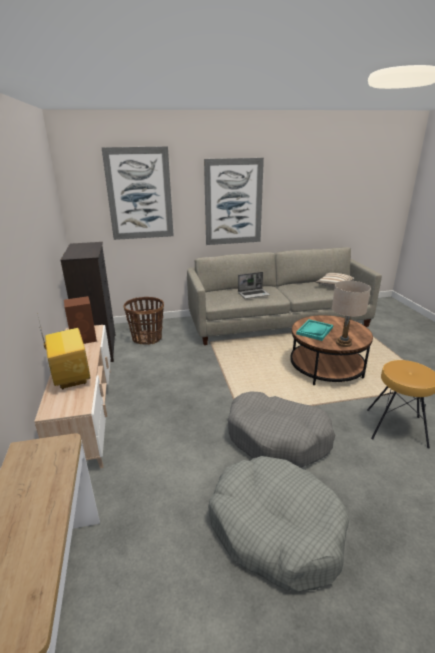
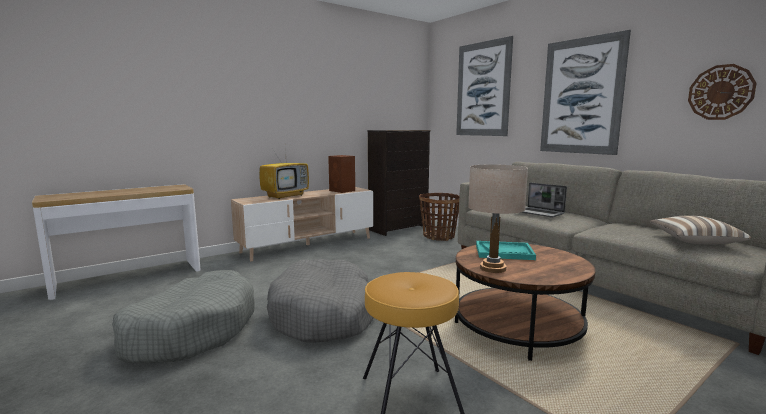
camera: 65 degrees right, 15 degrees down
none -> wall clock [688,64,757,120]

